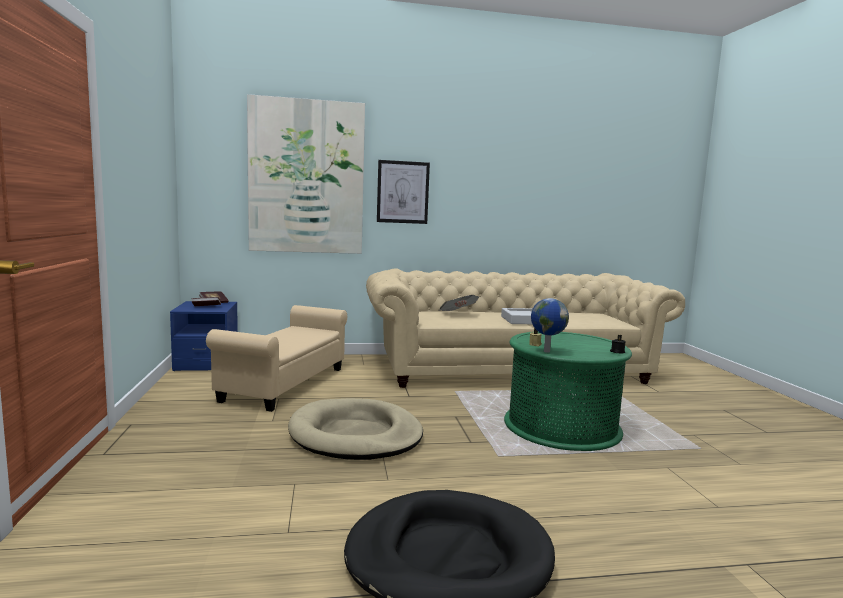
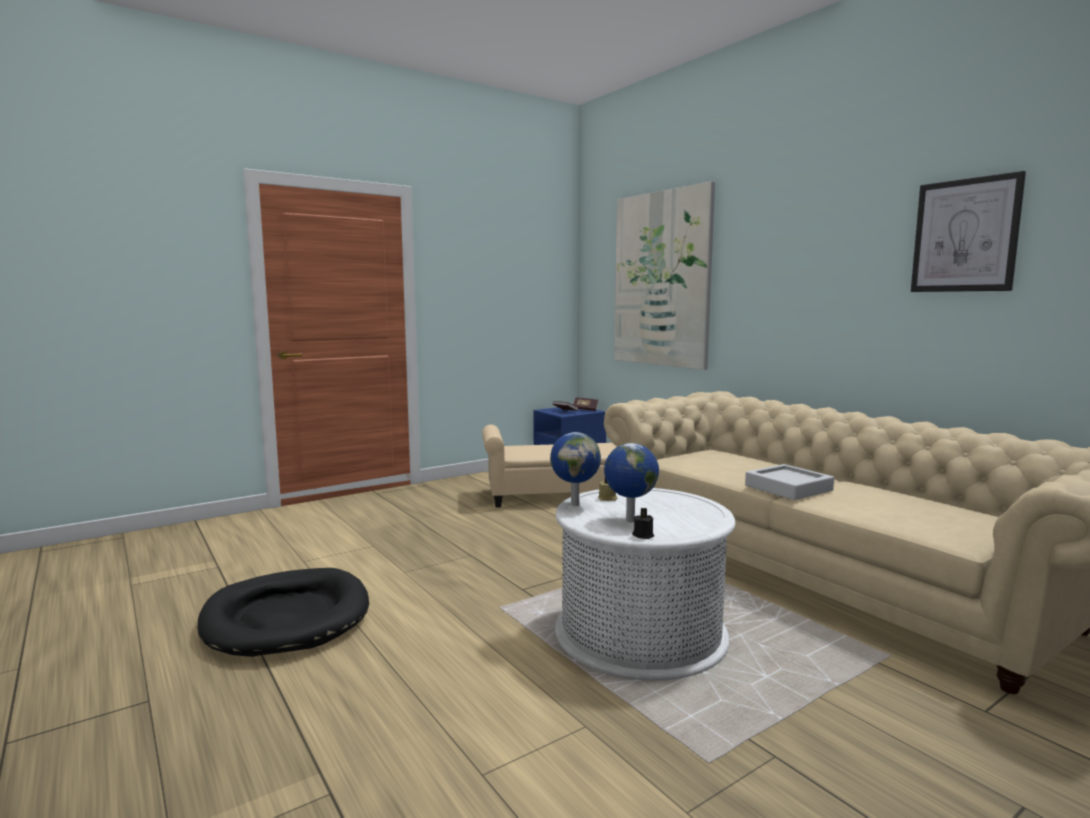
camera: 65 degrees right, 0 degrees up
beige dog bed [288,398,423,460] -> none
picture [377,160,430,224] -> picture moved to [911,171,1026,292]
newspaper [439,295,479,311] -> none
green coffee table [504,332,632,451] -> white coffee table [555,488,736,680]
none -> globe [604,443,659,522]

